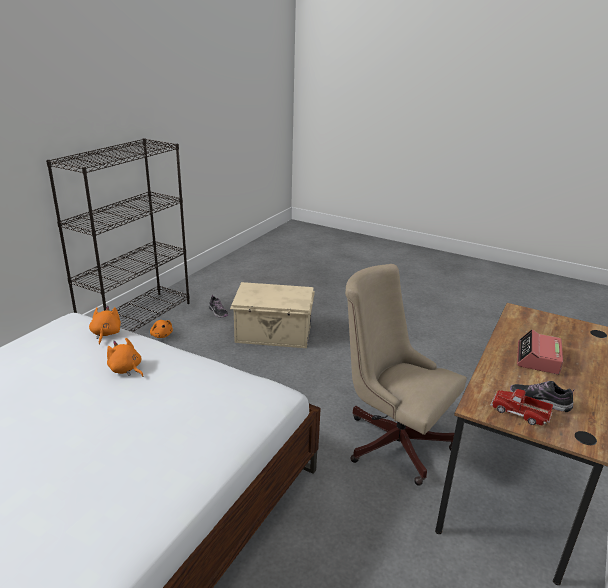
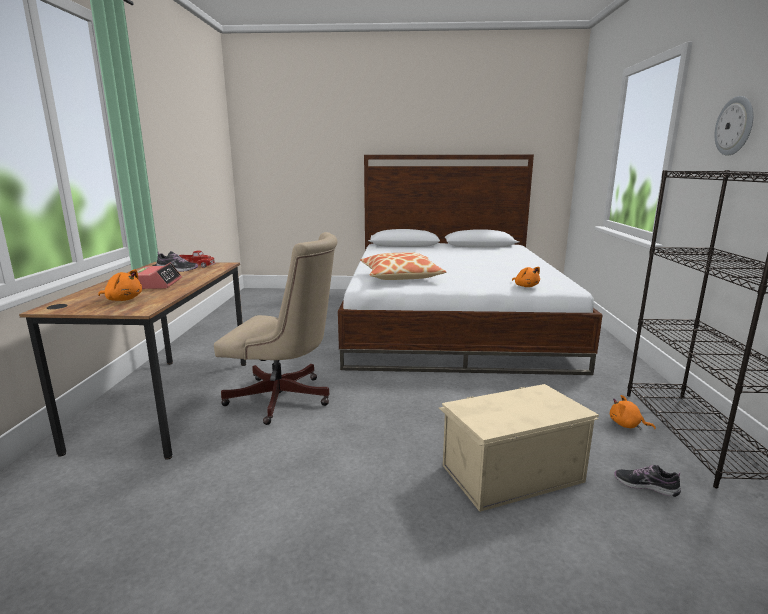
camera: 155 degrees right, 10 degrees down
orange plush toy [107,338,144,377] -> orange plush toy moved to [98,269,142,301]
none -> pillow [360,252,446,280]
none -> wall clock [715,96,753,156]

